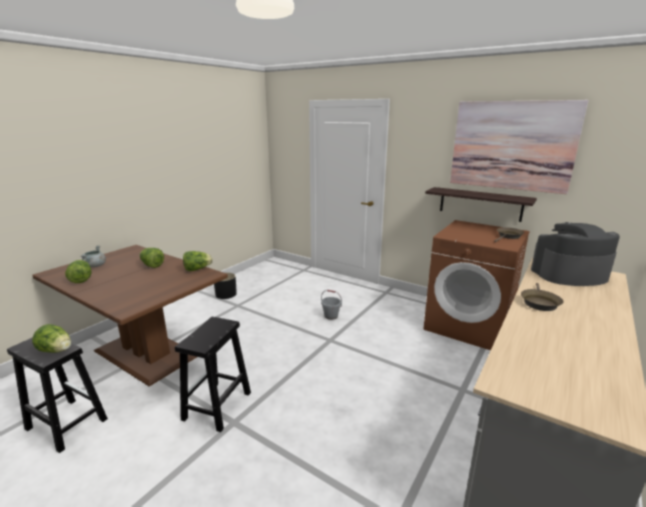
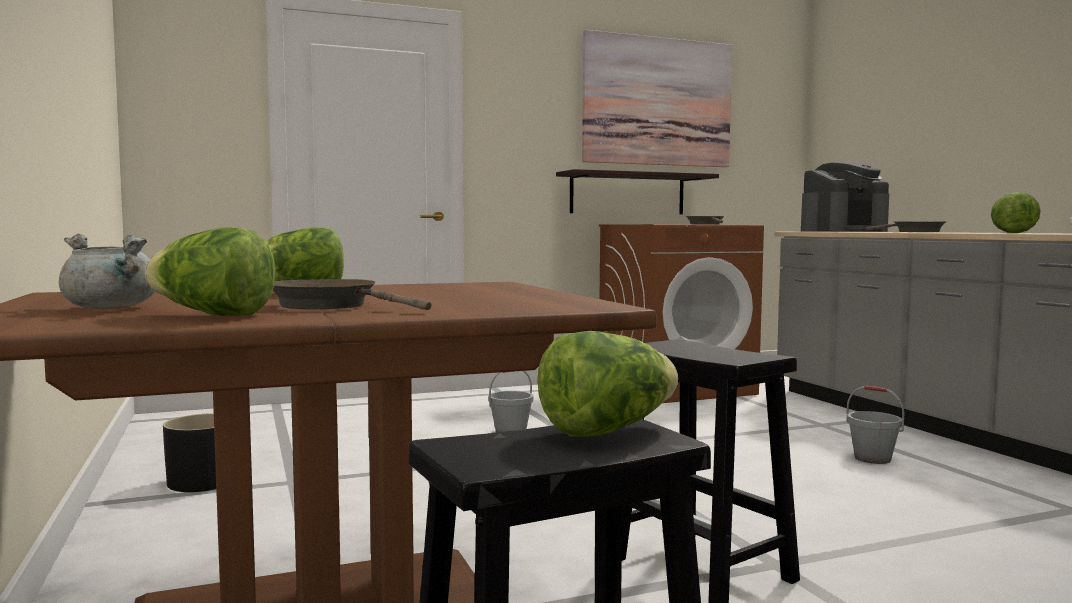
camera: 55 degrees left, 15 degrees down
lettuce [183,251,213,271] -> lettuce moved to [991,192,1041,233]
coffee machine [531,222,620,286] -> coffee machine turned 150 degrees counterclockwise [801,162,889,232]
none -> brown frying pan [273,279,431,310]
none -> grey bucket [846,385,905,464]

